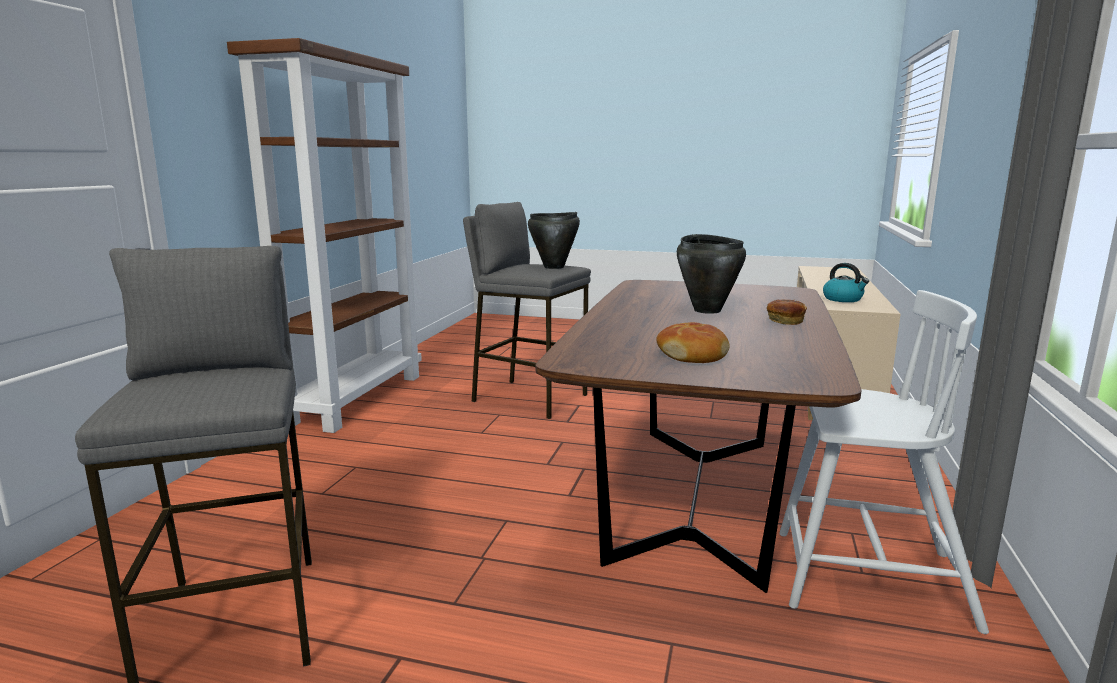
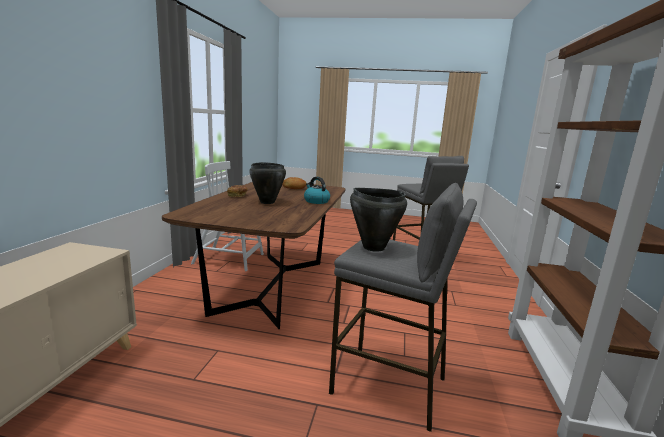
camera: 175 degrees right, 0 degrees up
kettle [823,263,869,302] -> kettle moved to [304,177,330,204]

